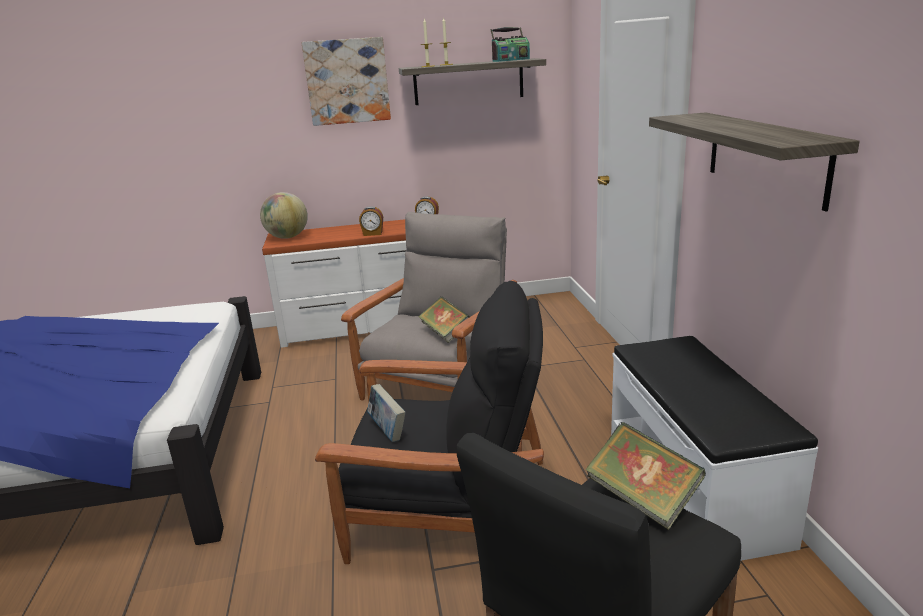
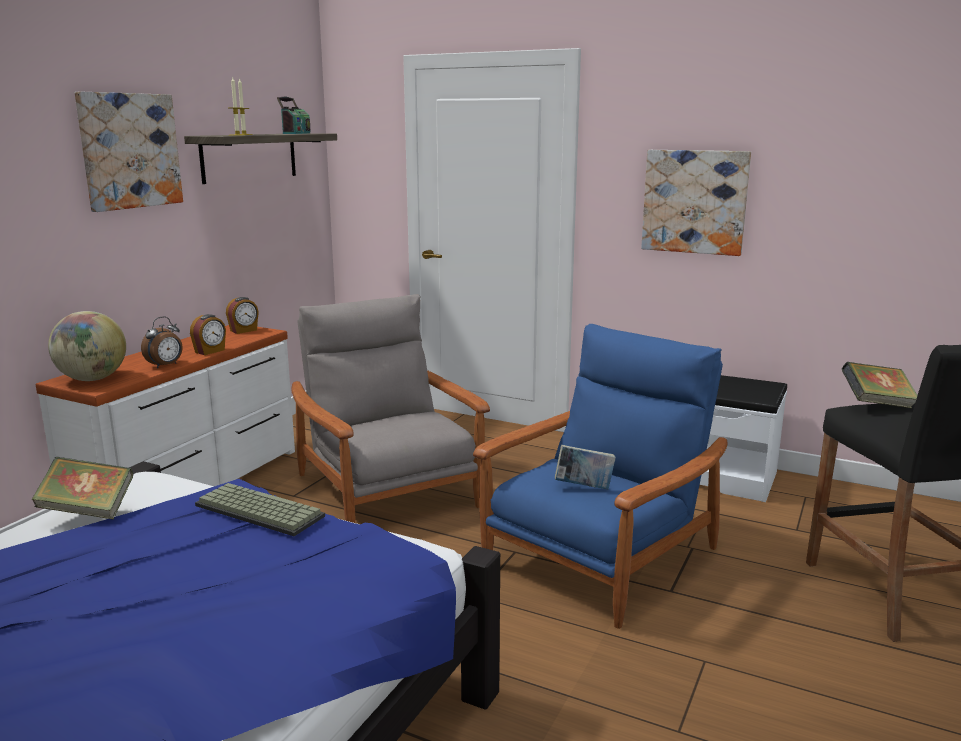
camera: 55 degrees left, 5 degrees down
black armchair [315,281,544,564] -> blue armchair [473,324,728,629]
book [418,297,470,343] -> book moved to [32,457,133,519]
shelf [649,112,860,211] -> picture [641,150,751,256]
none -> alarm clock [141,317,182,368]
none -> keyboard [195,483,325,536]

